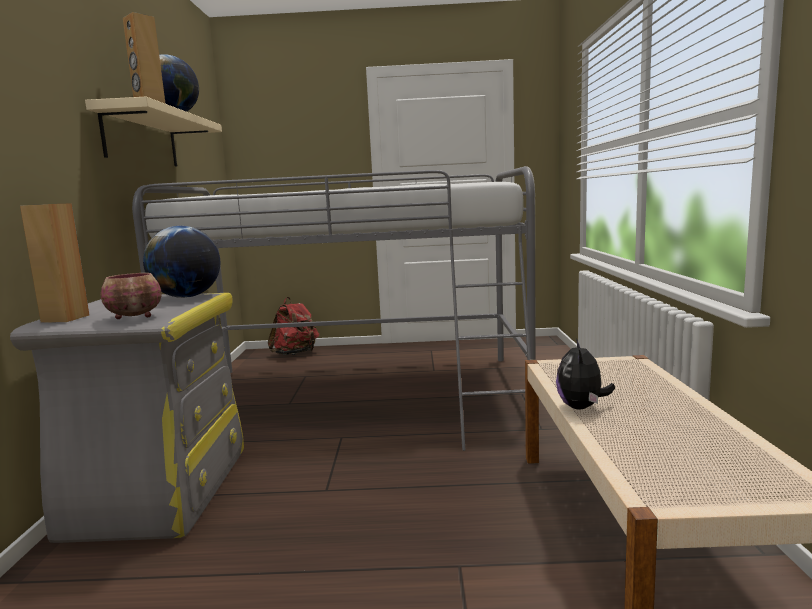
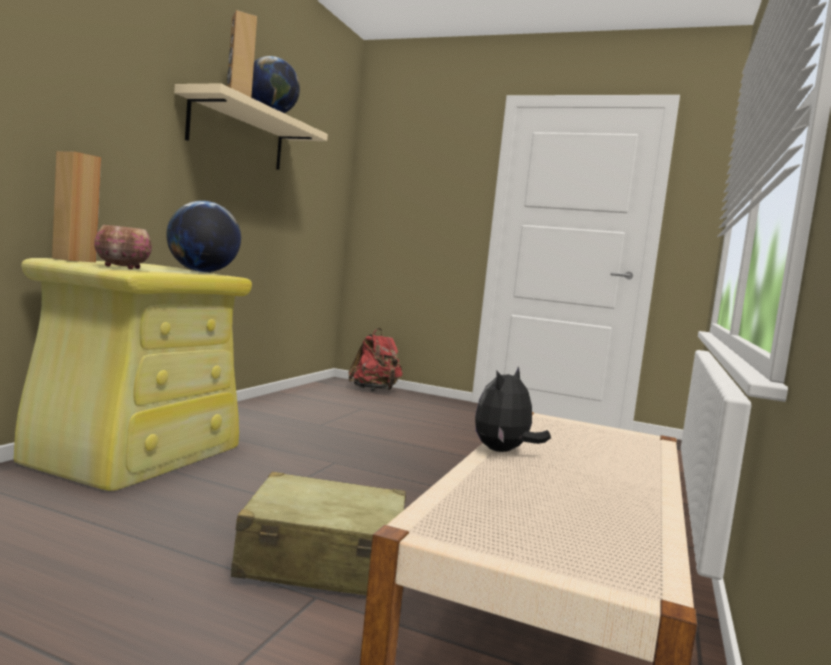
camera: 20 degrees right, 5 degrees down
grey nightstand [10,293,244,543] -> yellow nightstand [14,258,252,491]
grey bed [132,166,536,451] -> none
none -> beige suitcase [231,471,406,595]

